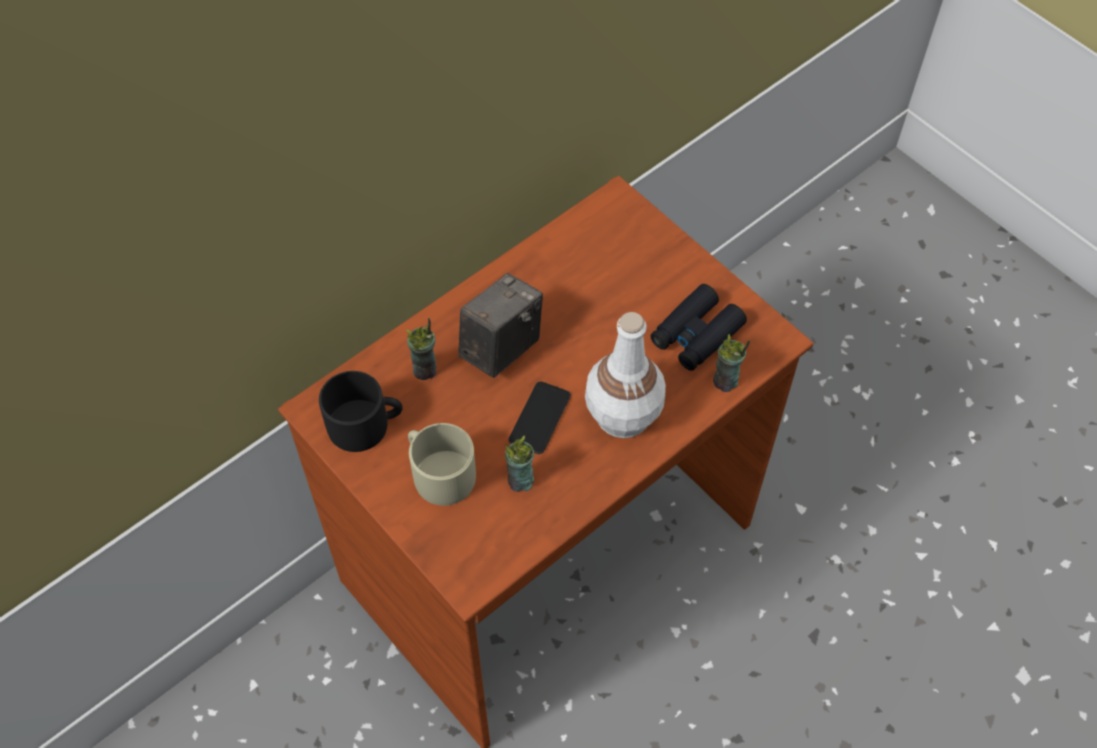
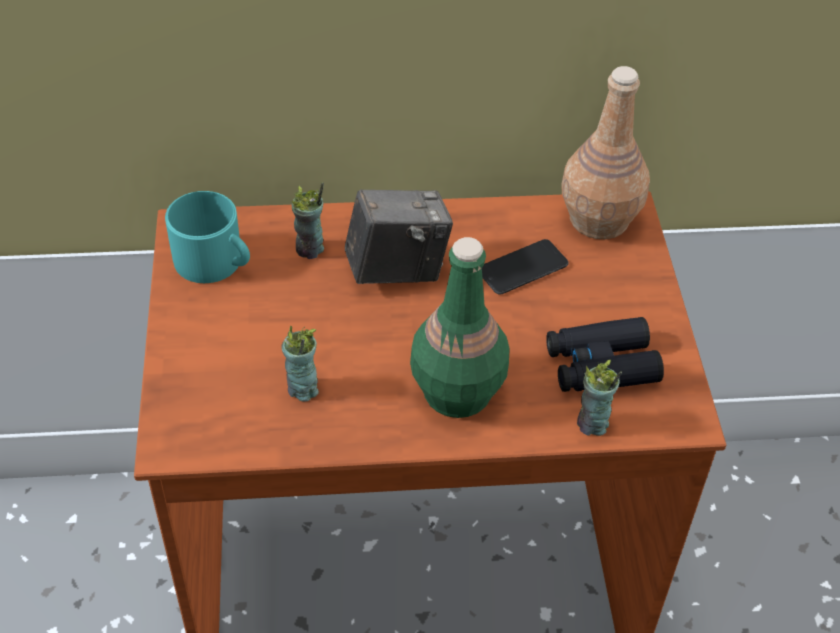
camera: 35 degrees right, 10 degrees down
black mug [319,371,403,452] -> turquoise mug [165,191,250,283]
beige mug [408,423,476,506] -> none
phone [508,382,571,454] -> phone moved to [482,239,569,295]
white bottle [585,312,666,438] -> green bottle [410,237,510,418]
none -> brown bottle [561,66,650,239]

